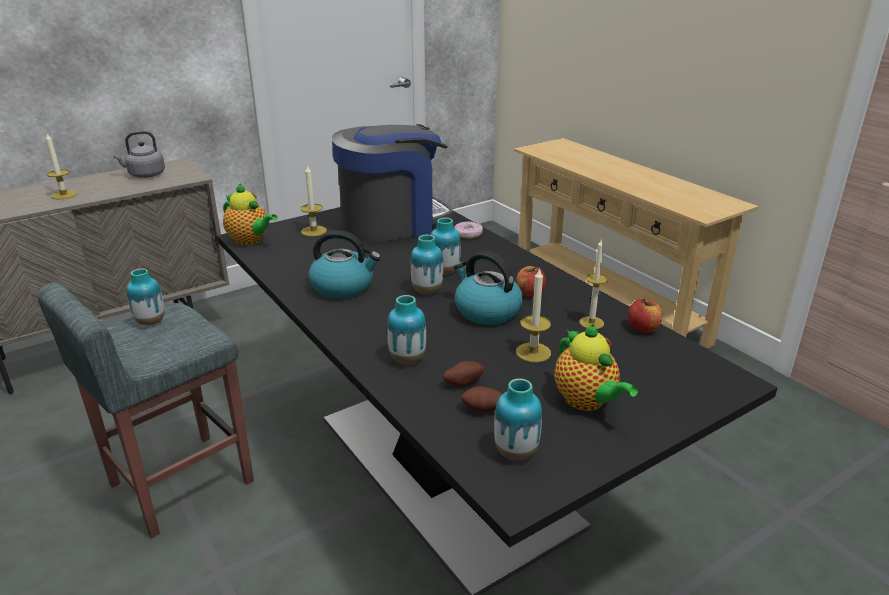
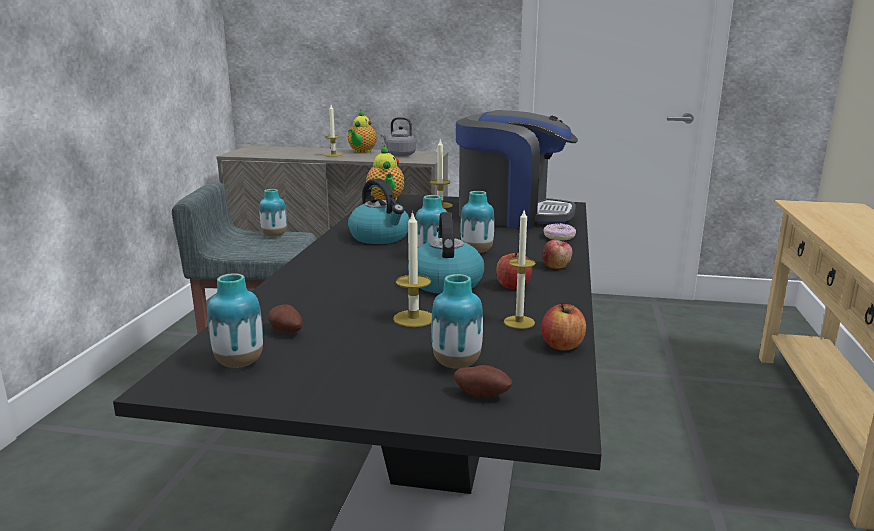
camera: 45 degrees right, 10 degrees down
vase [387,295,426,364] -> vase moved to [431,274,483,369]
potato [443,361,484,386] -> potato moved to [454,365,512,398]
teapot [554,324,638,411] -> teapot moved to [348,110,377,153]
none -> apple [542,240,573,269]

